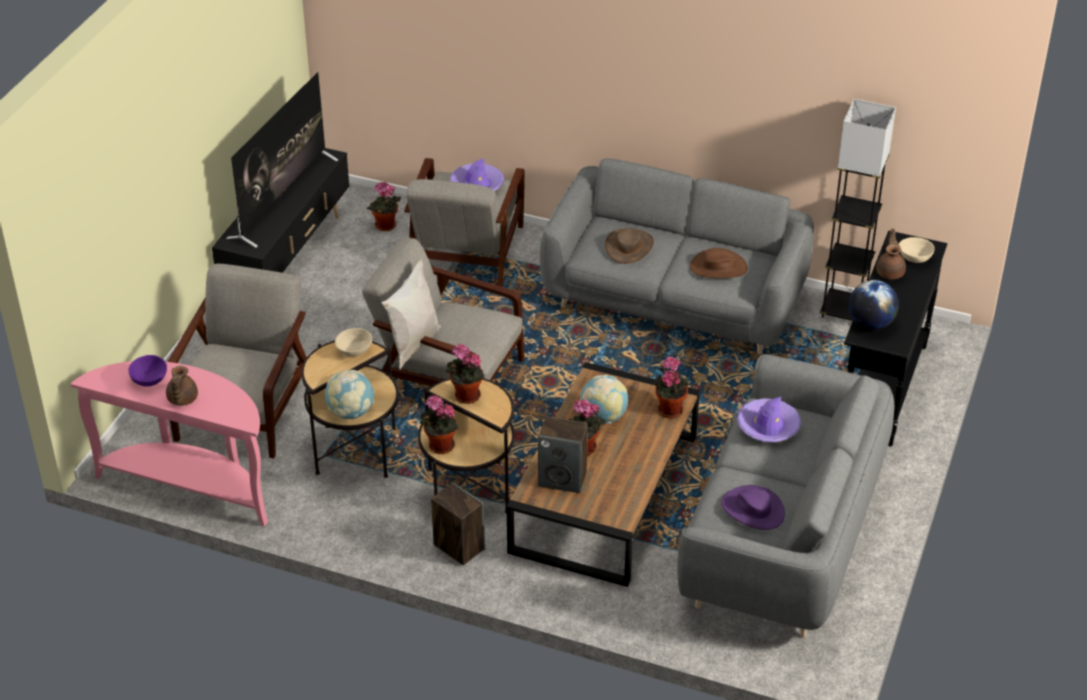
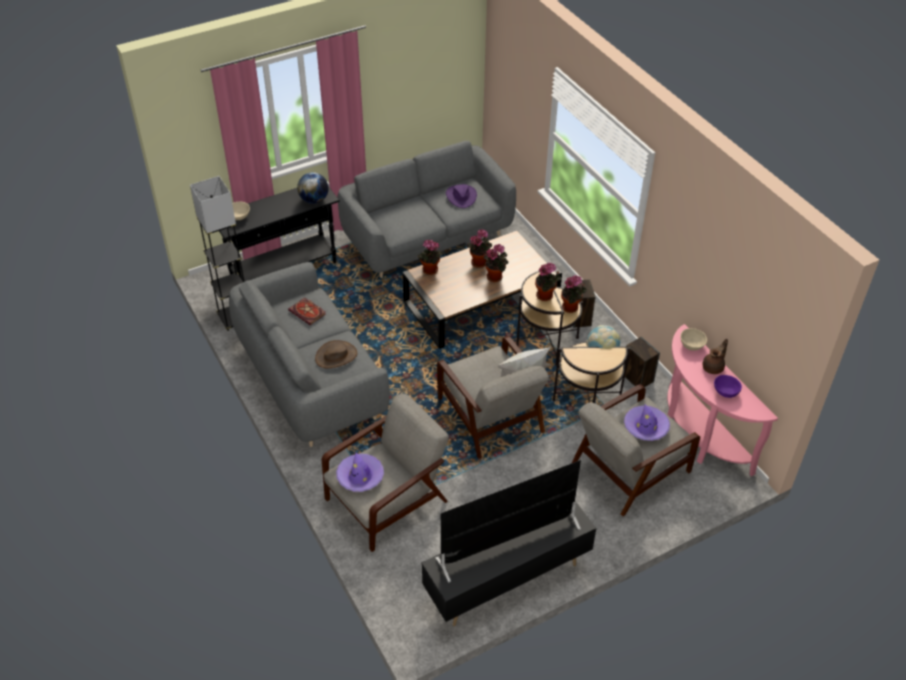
camera: 140 degrees left, 5 degrees up
beige bowl [335,328,372,357] -> beige bowl moved to [680,328,707,351]
potted plant [367,182,401,231] -> potted plant moved to [467,229,492,268]
speaker [538,416,588,493] -> speaker moved to [624,337,660,387]
globe [580,375,628,424] -> none
brown hat [690,248,748,278] -> book [288,298,326,325]
purple hat [737,397,801,442] -> purple hat moved to [624,405,670,441]
brown teapot [876,228,906,280] -> none

